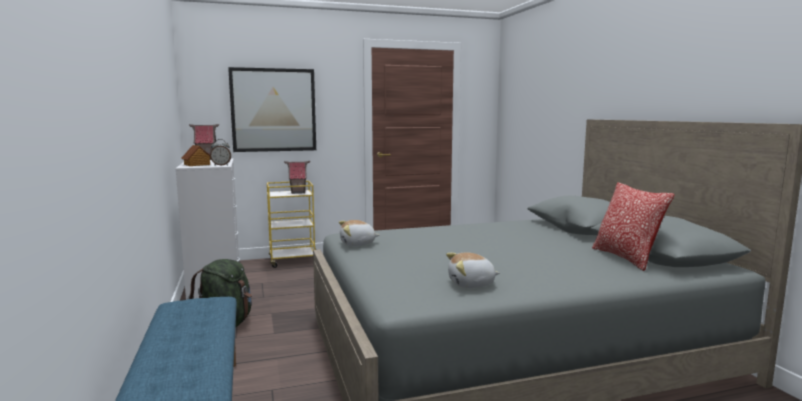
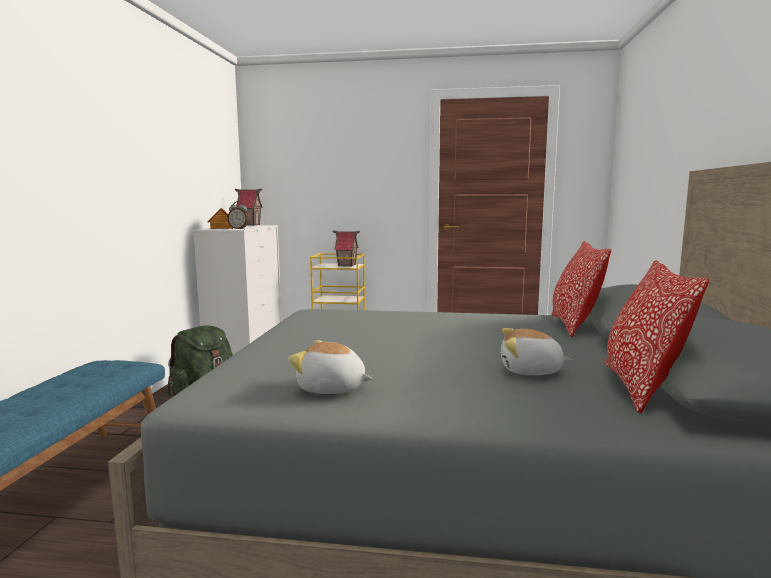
camera: 25 degrees right, 0 degrees up
picture [228,67,316,152] -> none
plush toy [339,220,379,246] -> plush toy moved to [501,328,572,375]
none -> pillow [551,241,611,337]

